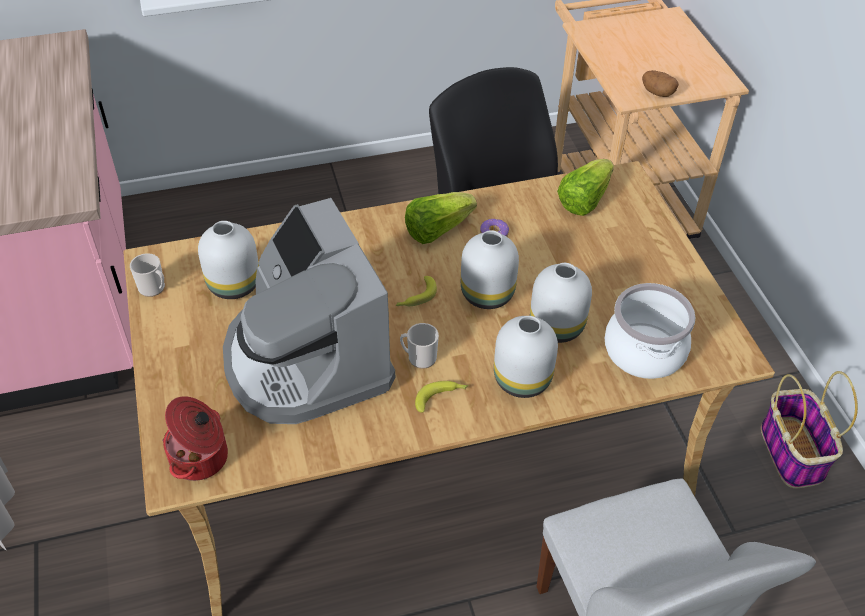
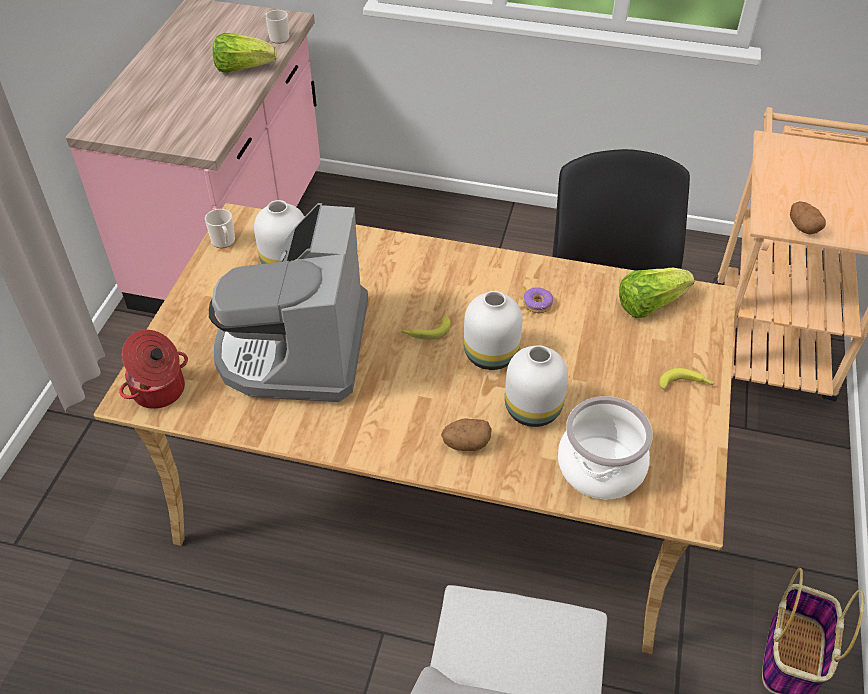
camera: 30 degrees right, 0 degrees up
mug [400,323,439,369] -> mug moved to [265,10,289,44]
lettuce [405,192,477,244] -> lettuce moved to [213,33,277,73]
banana [415,381,468,413] -> banana moved to [659,368,715,389]
white vase [494,316,558,398] -> potato [441,418,492,451]

